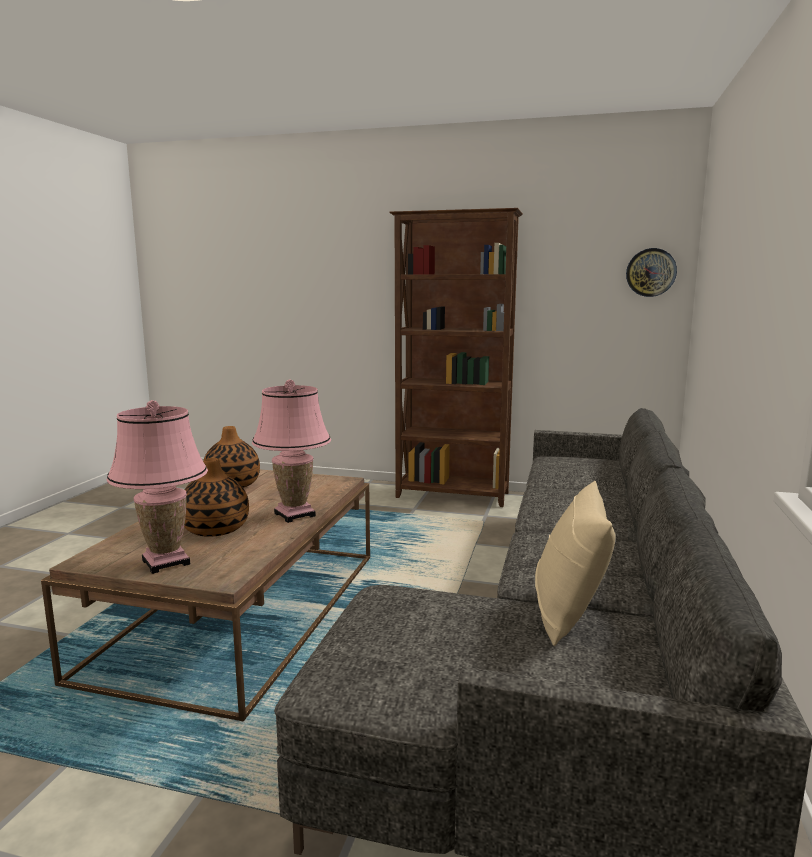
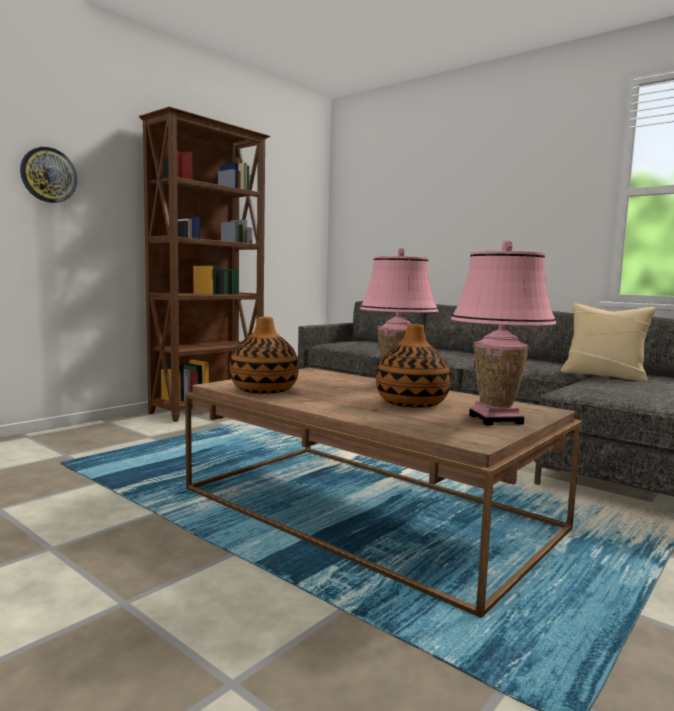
camera: 65 degrees left, 5 degrees down
wall clock [626,248,677,297] -> wall clock moved to [20,147,77,203]

